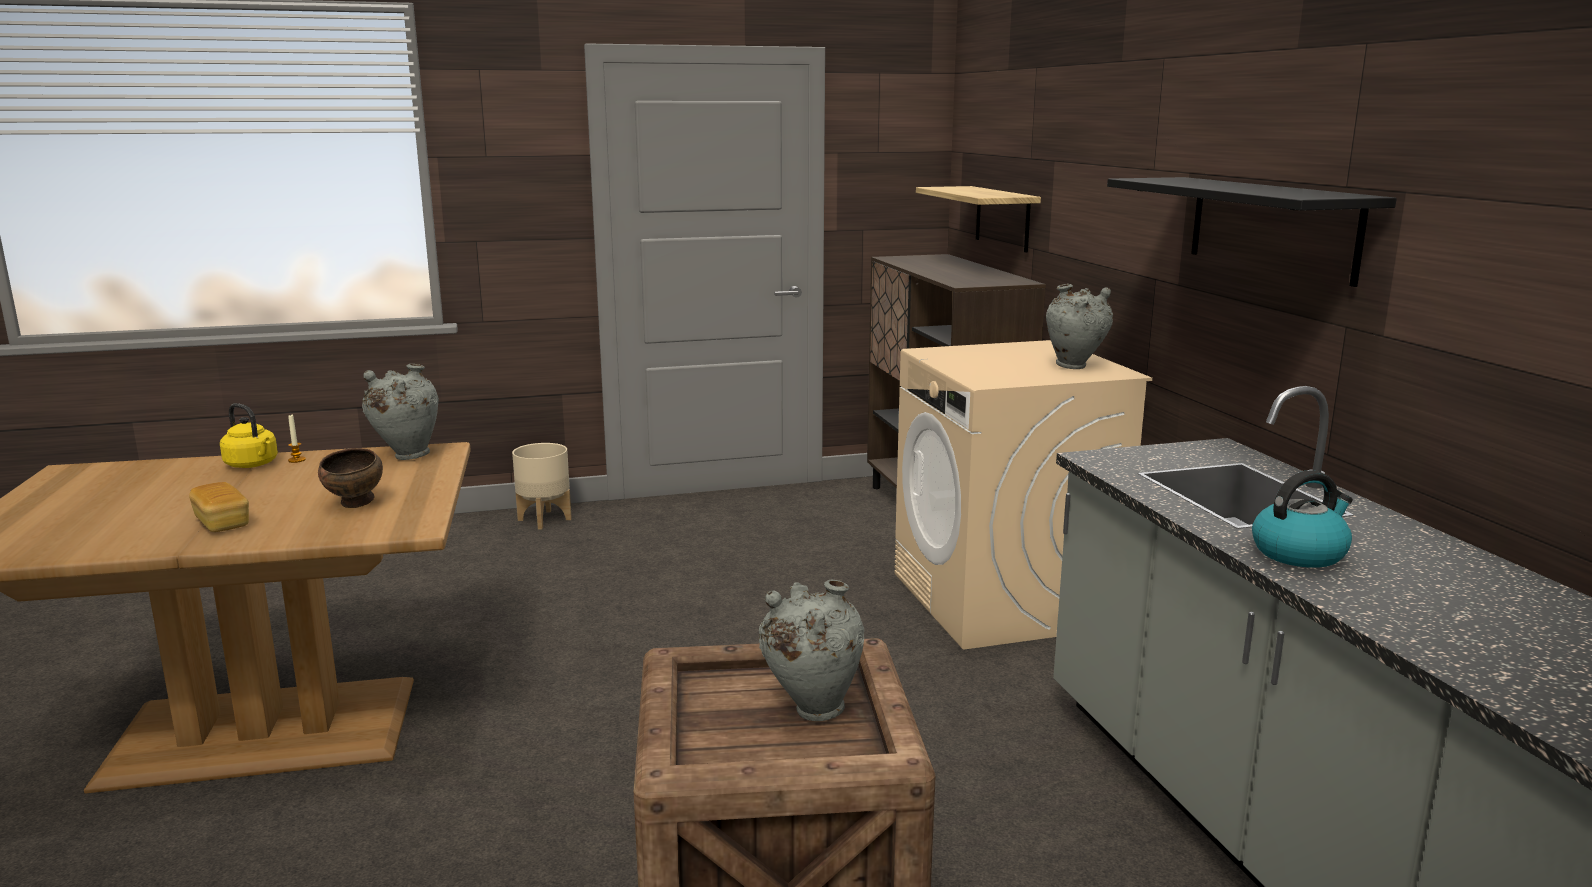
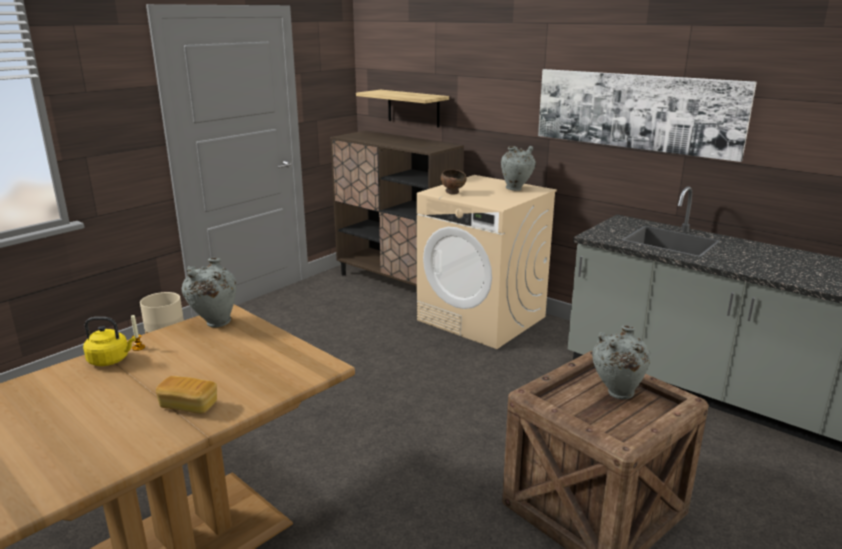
camera: 35 degrees left, 5 degrees up
brown bowl [318,448,383,508] -> brown bowl moved to [441,169,467,195]
black shelf [1107,177,1397,287] -> picture [538,69,757,162]
kettle [1252,470,1353,568] -> none

